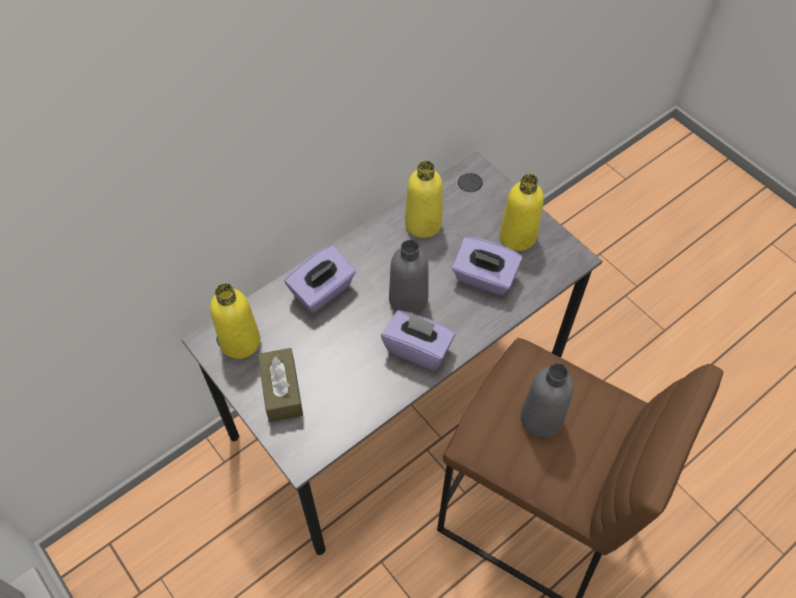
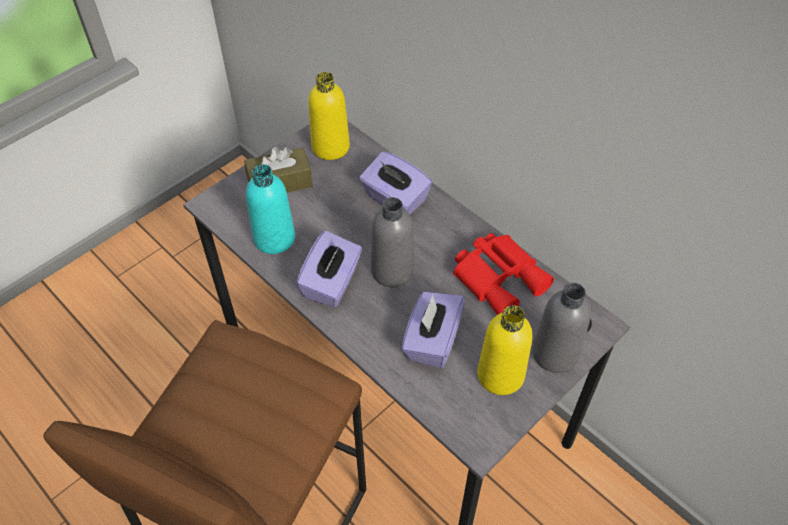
camera: 85 degrees right, 5 degrees down
yellow bottle [405,160,443,238] -> red binoculars [453,233,554,315]
grey bottle [521,363,574,437] -> grey bottle moved to [532,283,591,373]
none -> turquoise bottle [246,164,295,254]

